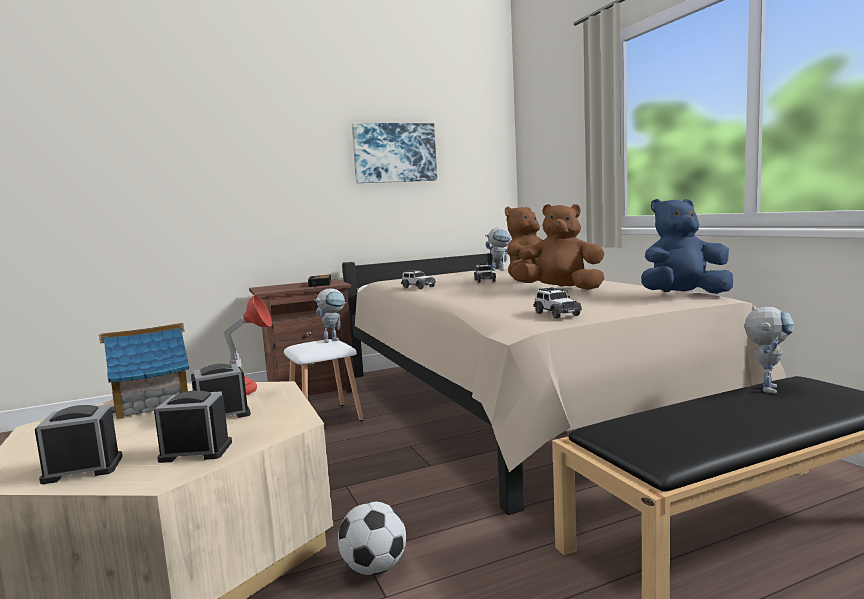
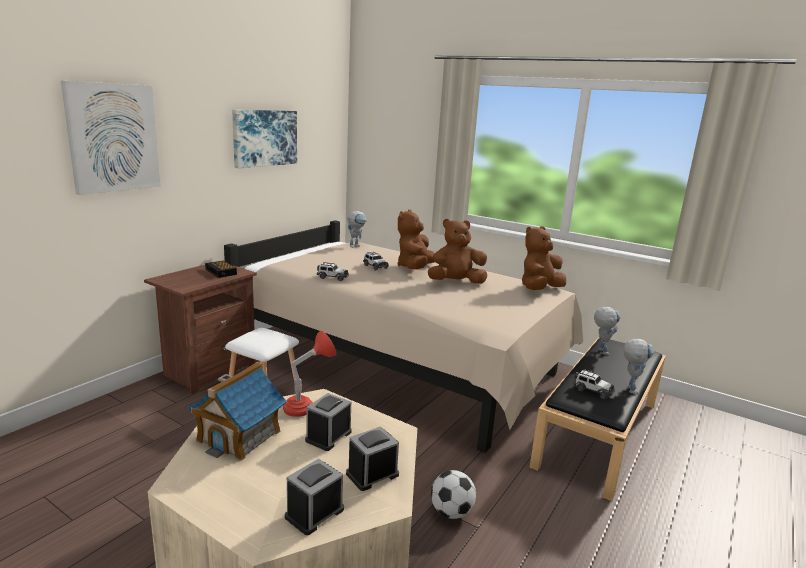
camera: 35 degrees left, 10 degrees up
toy robot [314,288,347,343] -> toy robot moved to [623,338,654,395]
toy car [533,287,582,319] -> toy car moved to [573,369,615,399]
blue plush toy [641,199,733,294] -> brown plush toy [522,226,566,290]
none -> picture [61,81,161,195]

